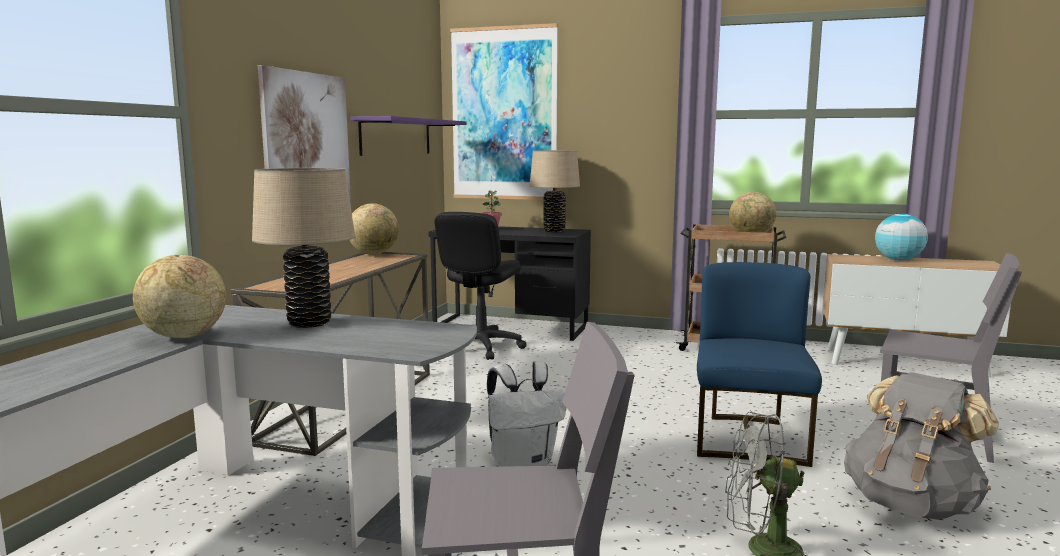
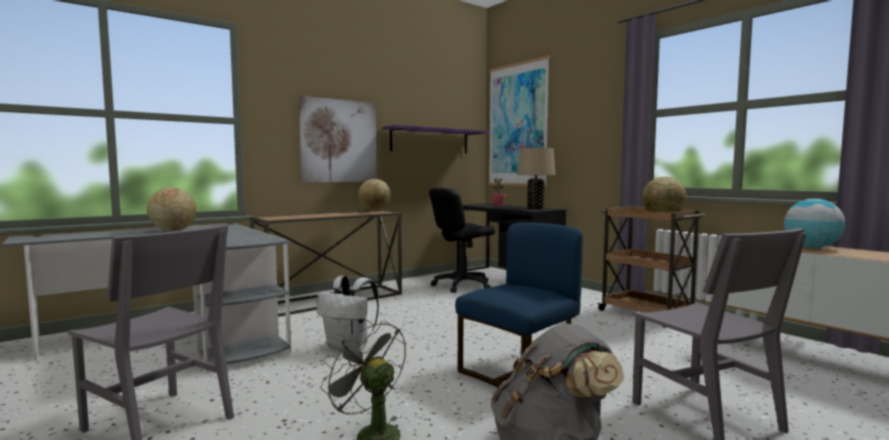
camera: 35 degrees right, 5 degrees down
beige table lamp [252,168,355,328] -> none

